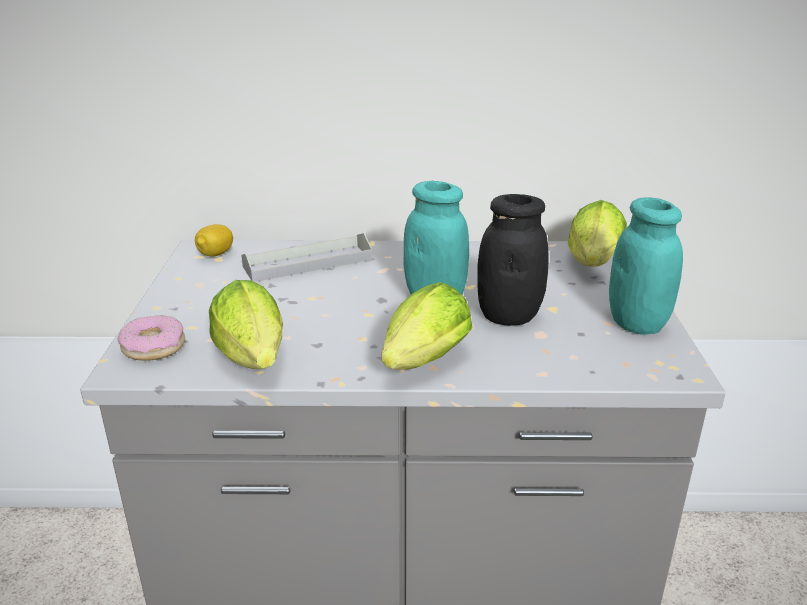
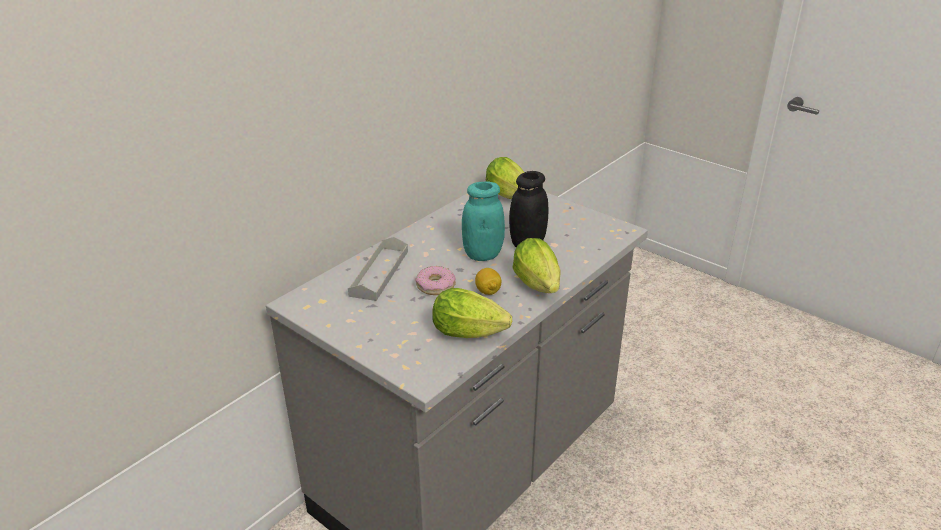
camera: 50 degrees left, 5 degrees up
donut [117,315,185,361] -> donut moved to [415,266,456,295]
lemon [195,224,233,256] -> lemon moved to [475,268,501,295]
turquoise jar [609,197,683,335] -> none

